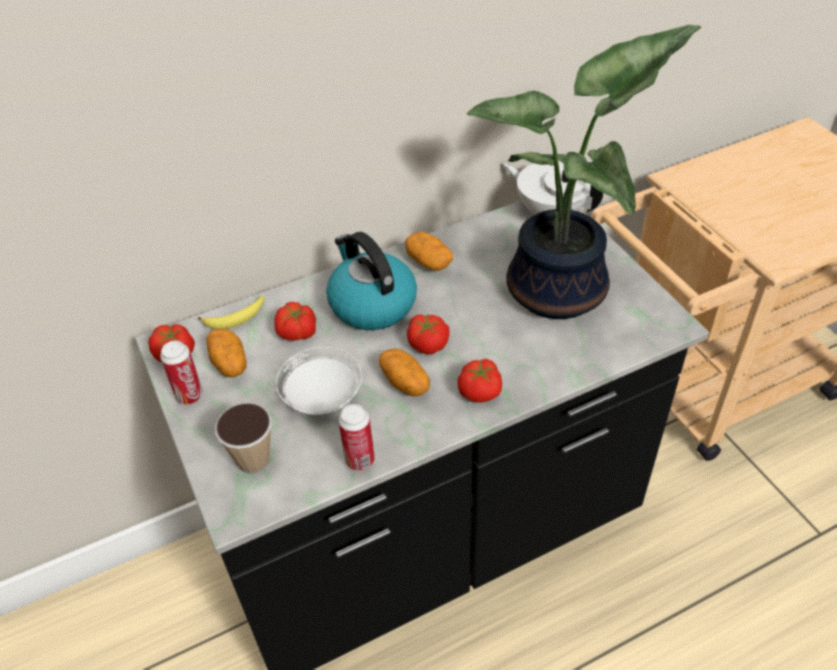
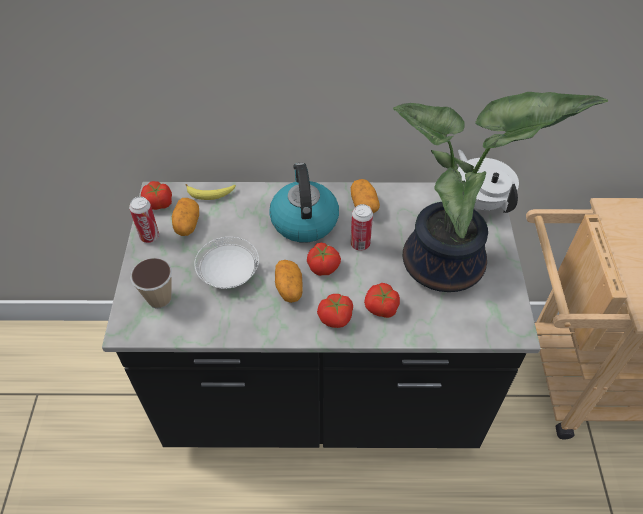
camera: 25 degrees right, 5 degrees up
tomato [274,302,316,341] -> tomato moved to [364,283,400,318]
can [338,404,375,470] -> can moved to [350,204,373,251]

